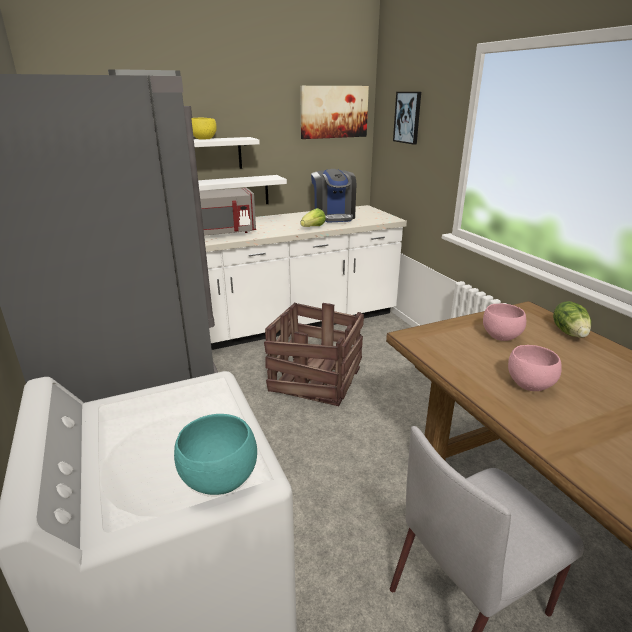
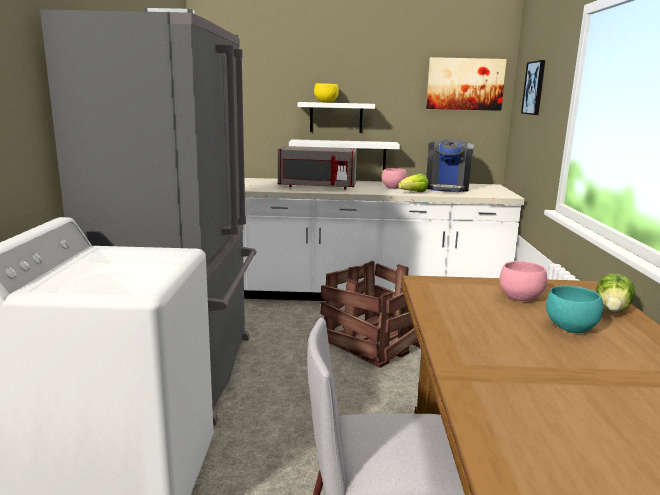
camera: 25 degrees right, 10 degrees down
turquoise bowl [174,414,257,495] -> turquoise bowl moved to [546,286,603,333]
pink bowl [508,345,562,391] -> pink bowl moved to [381,168,407,189]

